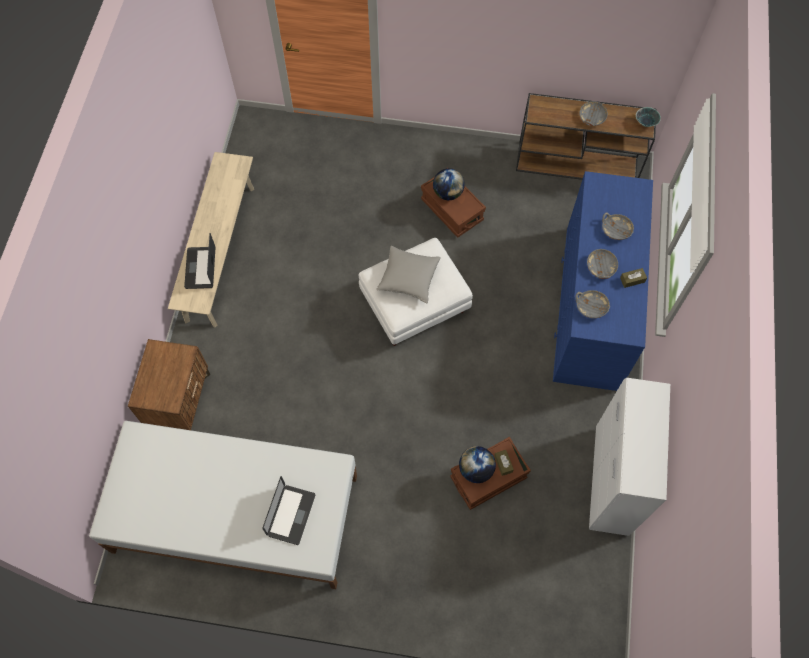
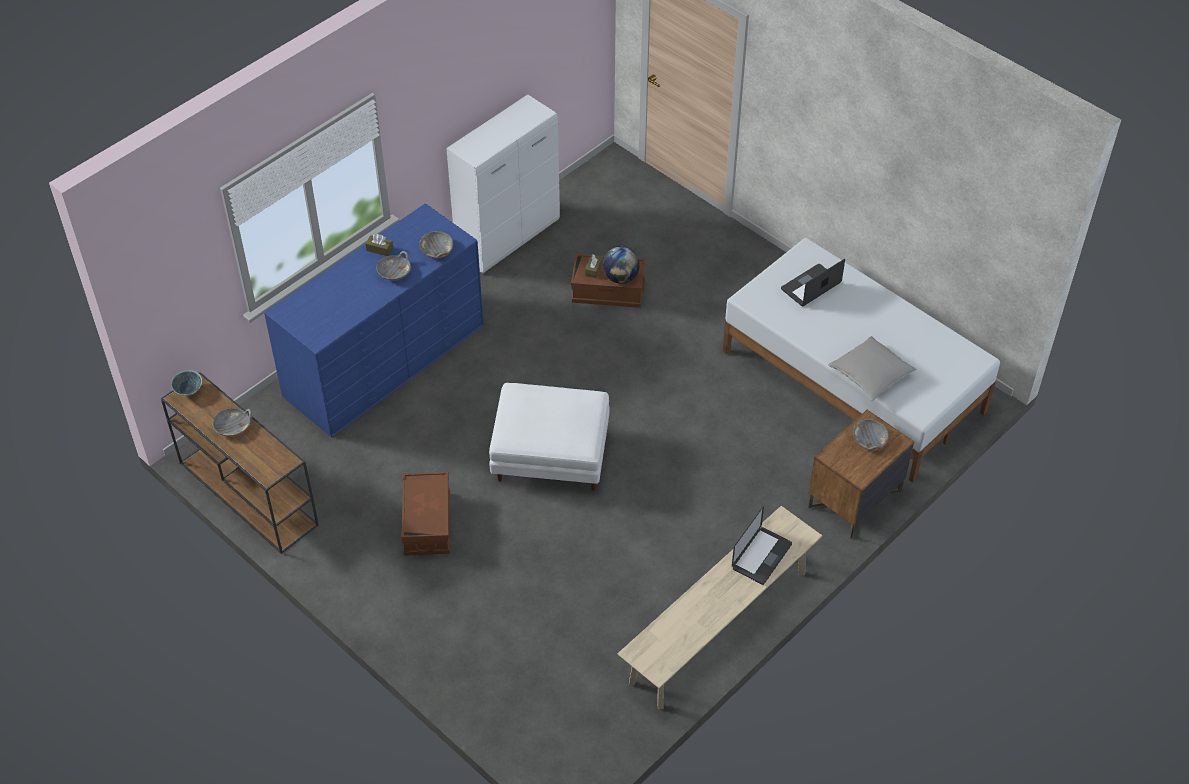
camera: 145 degrees left, 15 degrees down
grey pillow [376,246,441,303] -> grey pillow moved to [828,336,917,401]
globe [433,168,465,200] -> none
grey bowl [602,213,634,240] -> grey bowl moved to [853,419,889,450]

